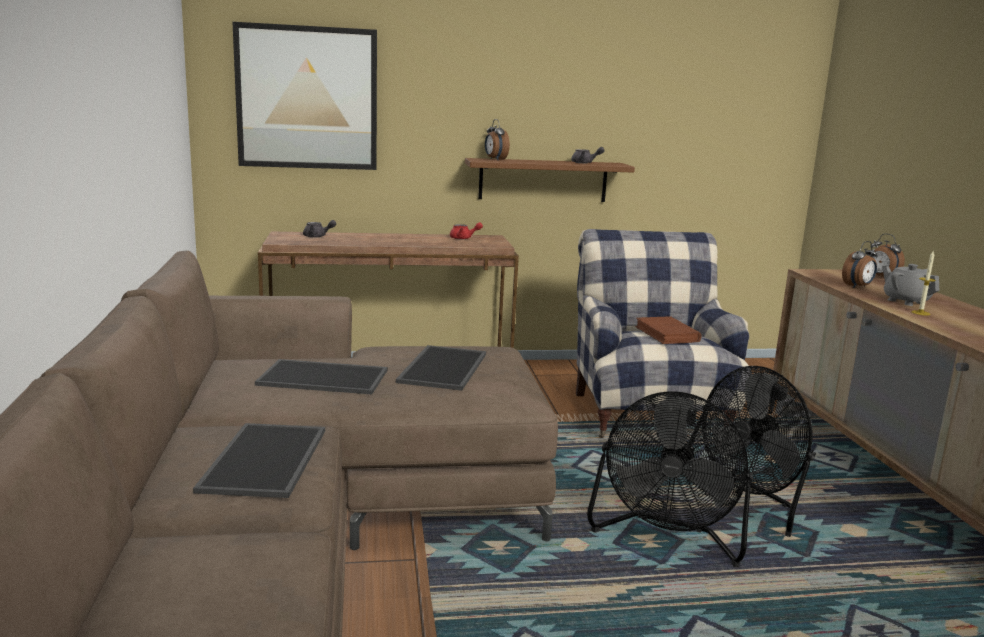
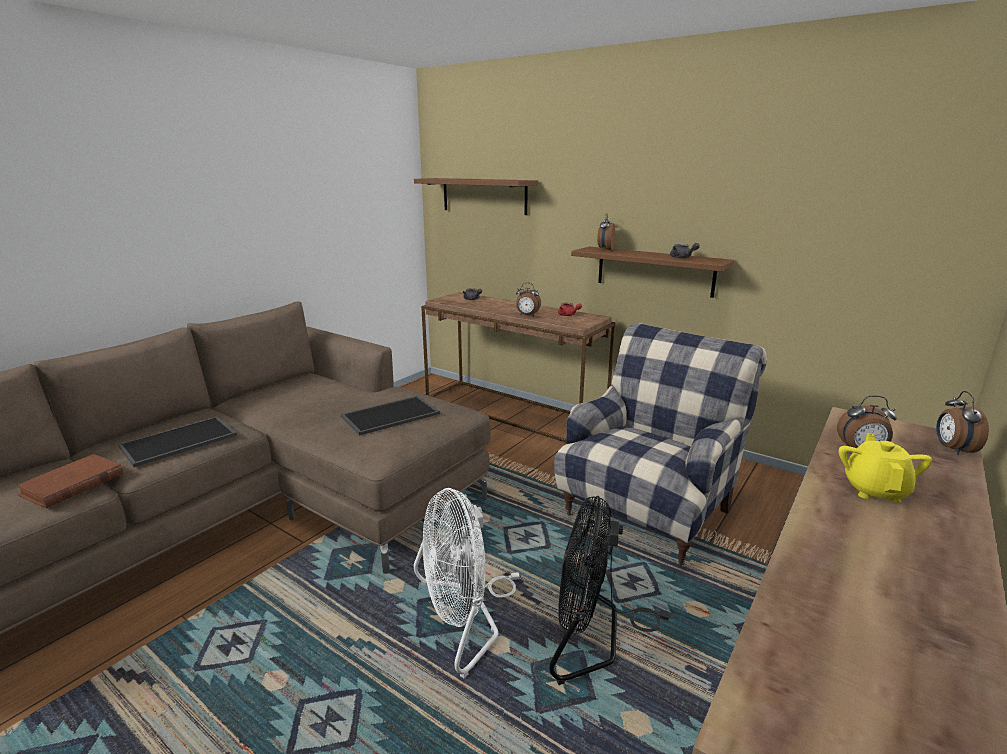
camera: 45 degrees right, 5 degrees up
picture [232,22,377,170] -> brown shelf [414,178,538,215]
tray [255,359,387,394] -> none
black fan [587,391,753,567] -> white fan [414,488,522,678]
brown book [635,316,701,344] -> brown book moved to [16,454,123,508]
grey teapot [882,264,939,306] -> yellow teapot [838,433,932,503]
candle [911,251,936,316] -> none
none -> alarm clock [516,283,541,316]

